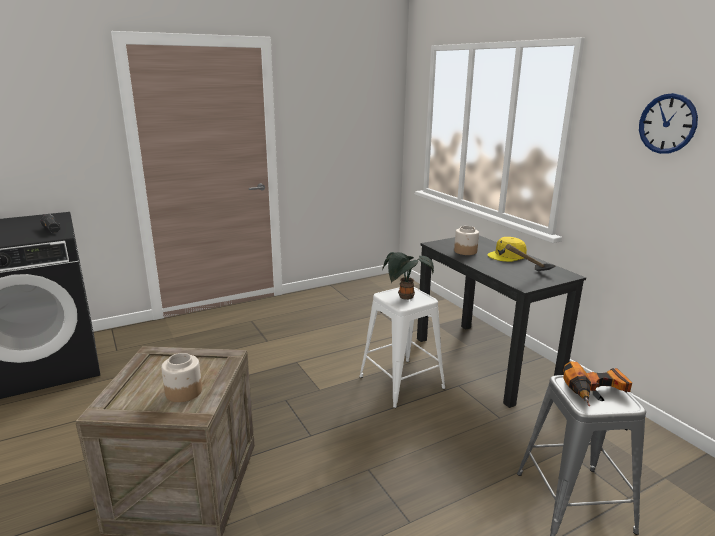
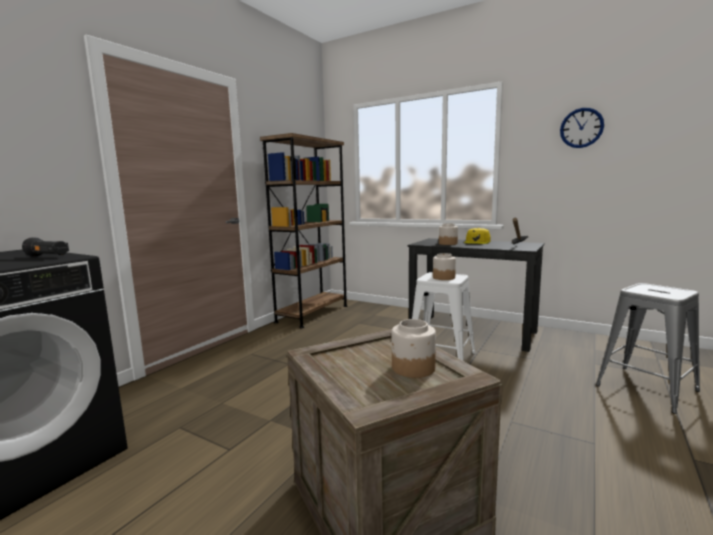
camera: 30 degrees left, 10 degrees down
potted plant [383,252,434,300] -> jar [433,253,456,280]
power drill [563,361,632,406] -> none
none -> brown bookcase [260,133,348,328]

